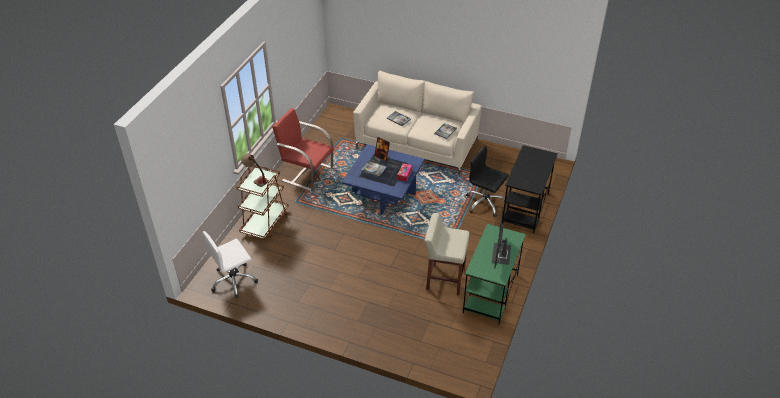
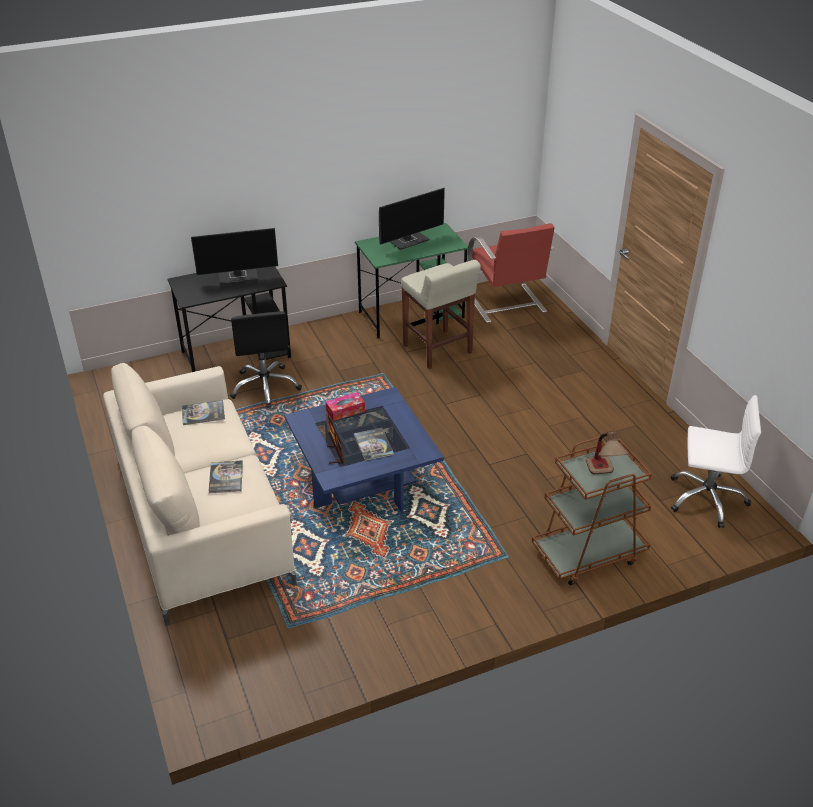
camera: 135 degrees left, 5 degrees down
red armchair [272,108,334,191] -> red armchair moved to [467,223,555,323]
none -> monitor [191,228,278,284]

